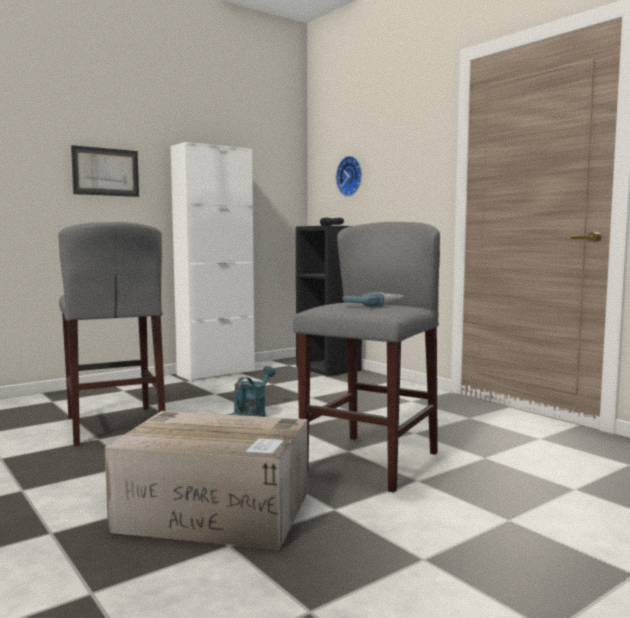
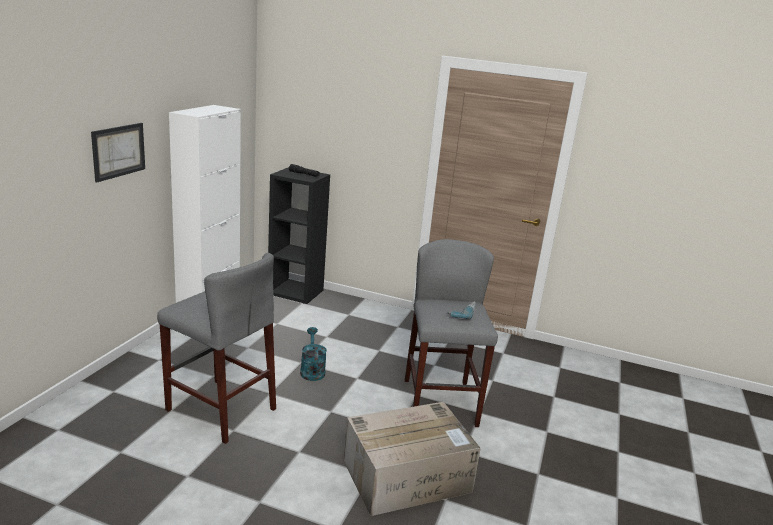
camera: 35 degrees left, 15 degrees up
wall clock [336,156,362,197] -> none

